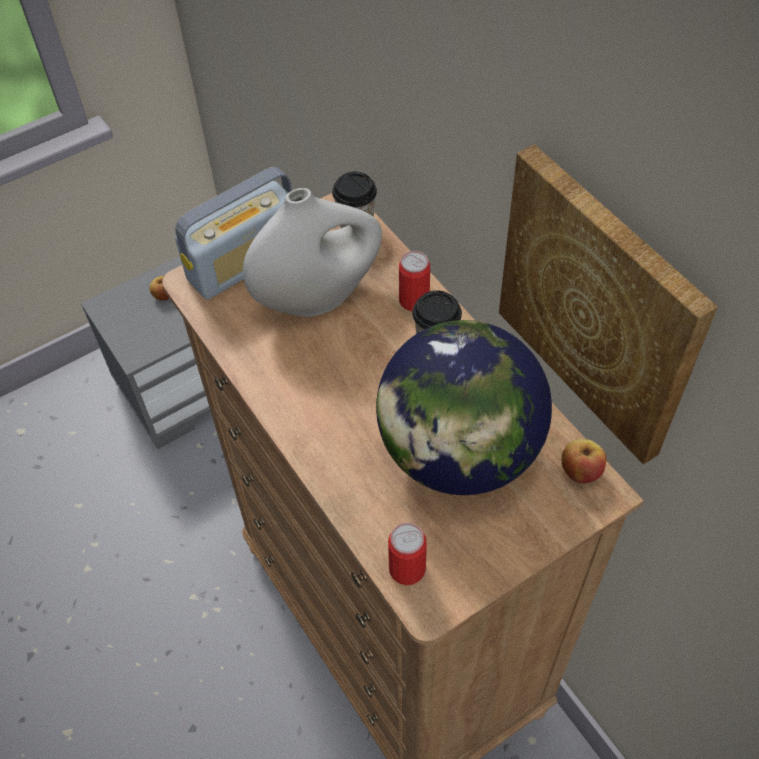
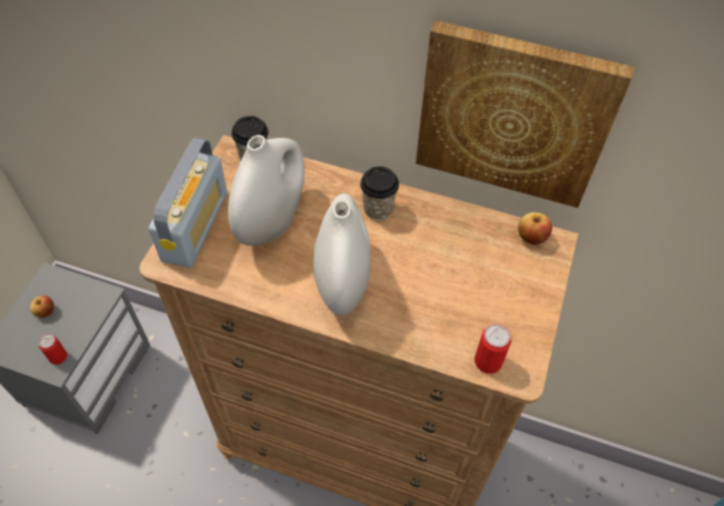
camera: 40 degrees left, 0 degrees up
globe [376,320,552,495] -> none
can [399,251,430,311] -> can moved to [38,334,67,365]
none -> white vase [313,194,371,316]

